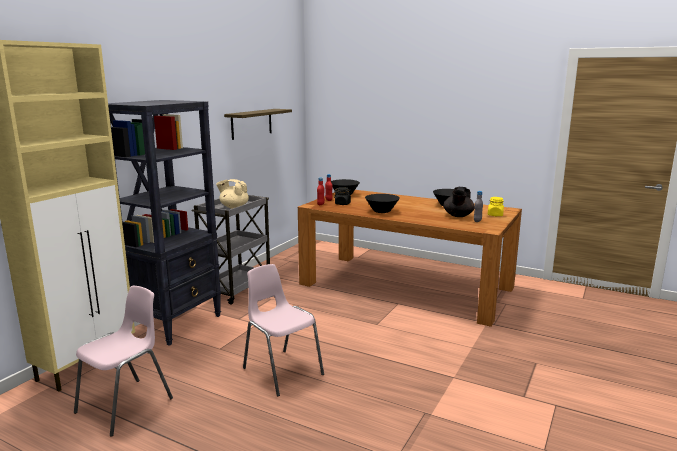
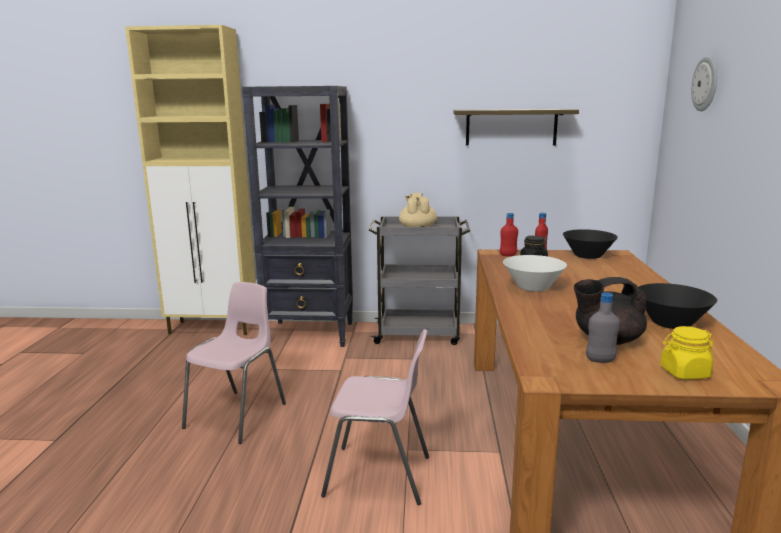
camera: 65 degrees right, 0 degrees up
pink chair [74,286,173,437] -> pink chair moved to [321,329,429,505]
black bowl [365,194,400,213] -> white bowl [503,255,567,292]
none -> wall clock [691,56,717,111]

